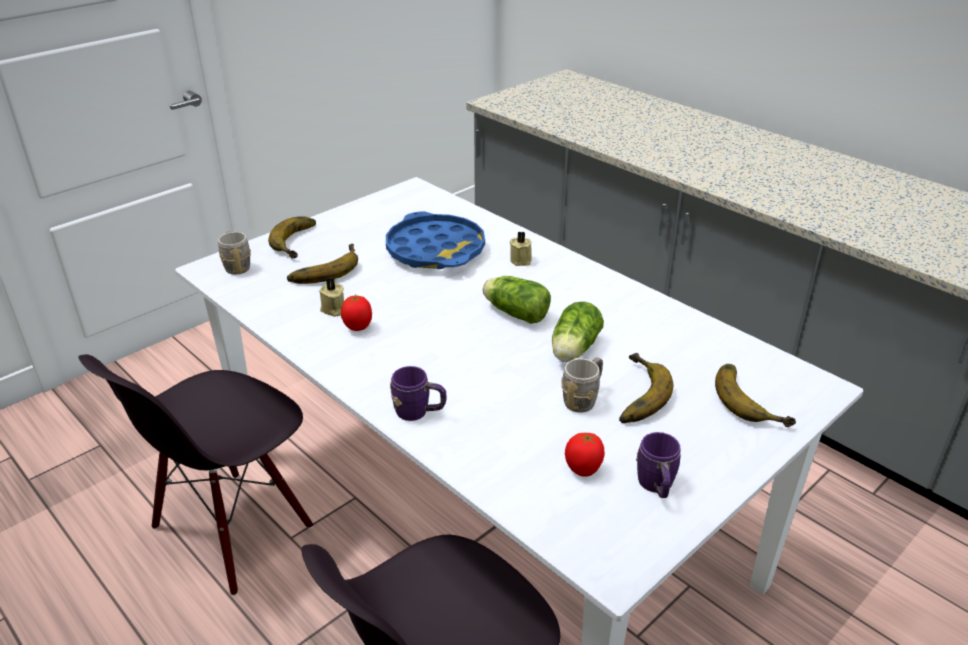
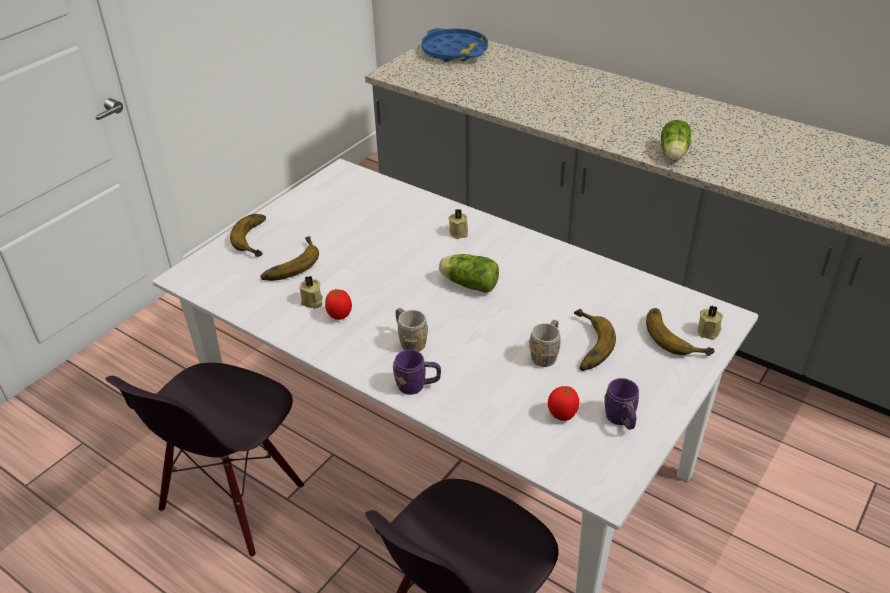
camera: 10 degrees left, 5 degrees up
grey mug [218,231,251,275] -> grey mug moved to [396,308,428,352]
blue tray [386,211,485,269] -> blue tray moved to [421,28,488,62]
lettuce [552,302,604,362] -> lettuce moved to [661,120,691,160]
none -> beige candle [697,305,723,340]

